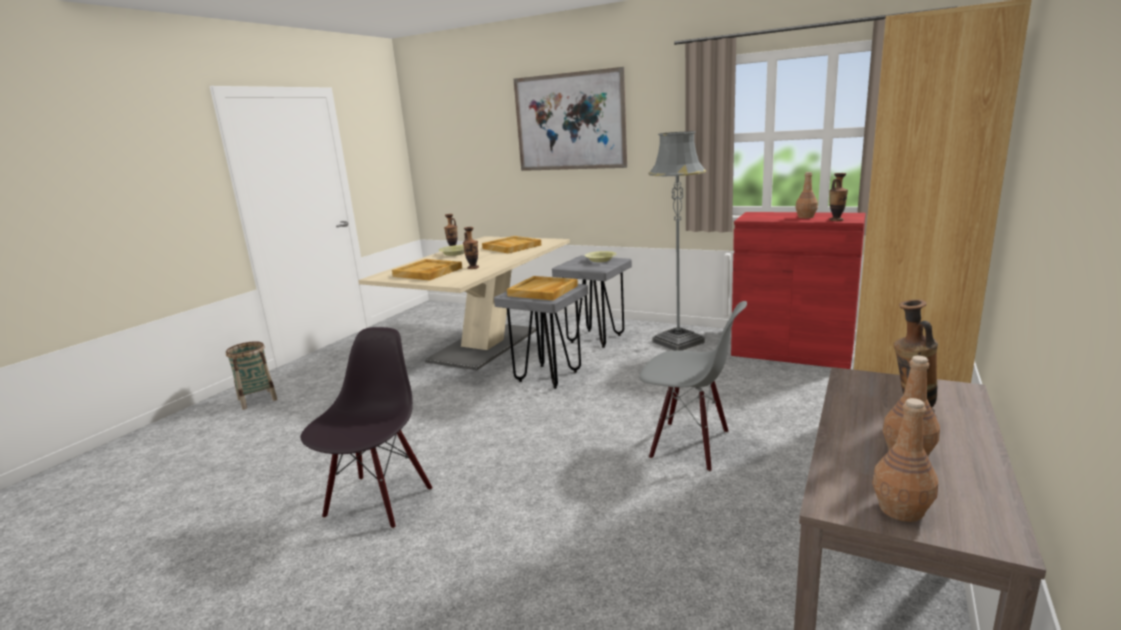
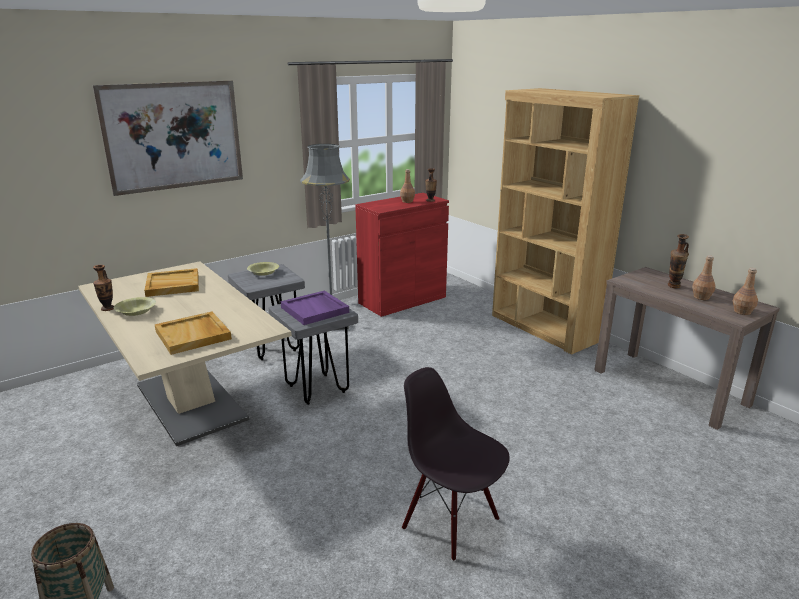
camera: 65 degrees left, 5 degrees up
vase [463,227,479,269] -> none
beige tray [507,276,578,300] -> purple tray [281,291,349,325]
grey chair [639,301,747,472] -> none

